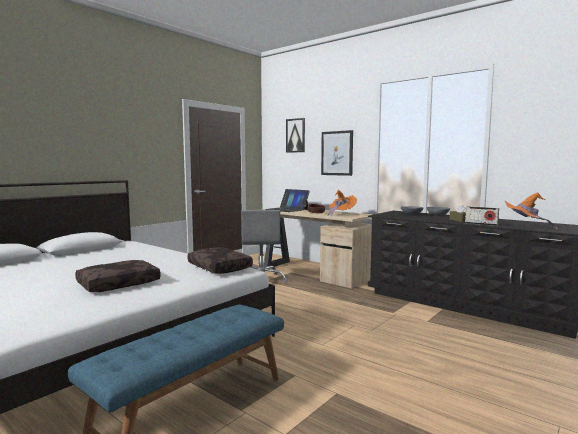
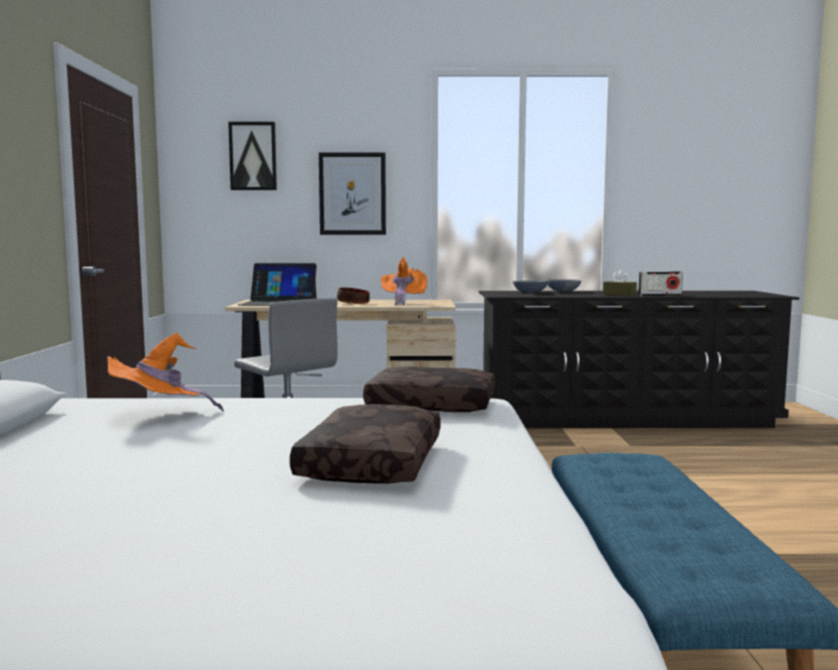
camera: 40 degrees left, 0 degrees up
orange hat [505,192,557,229] -> orange hat moved to [107,333,224,412]

